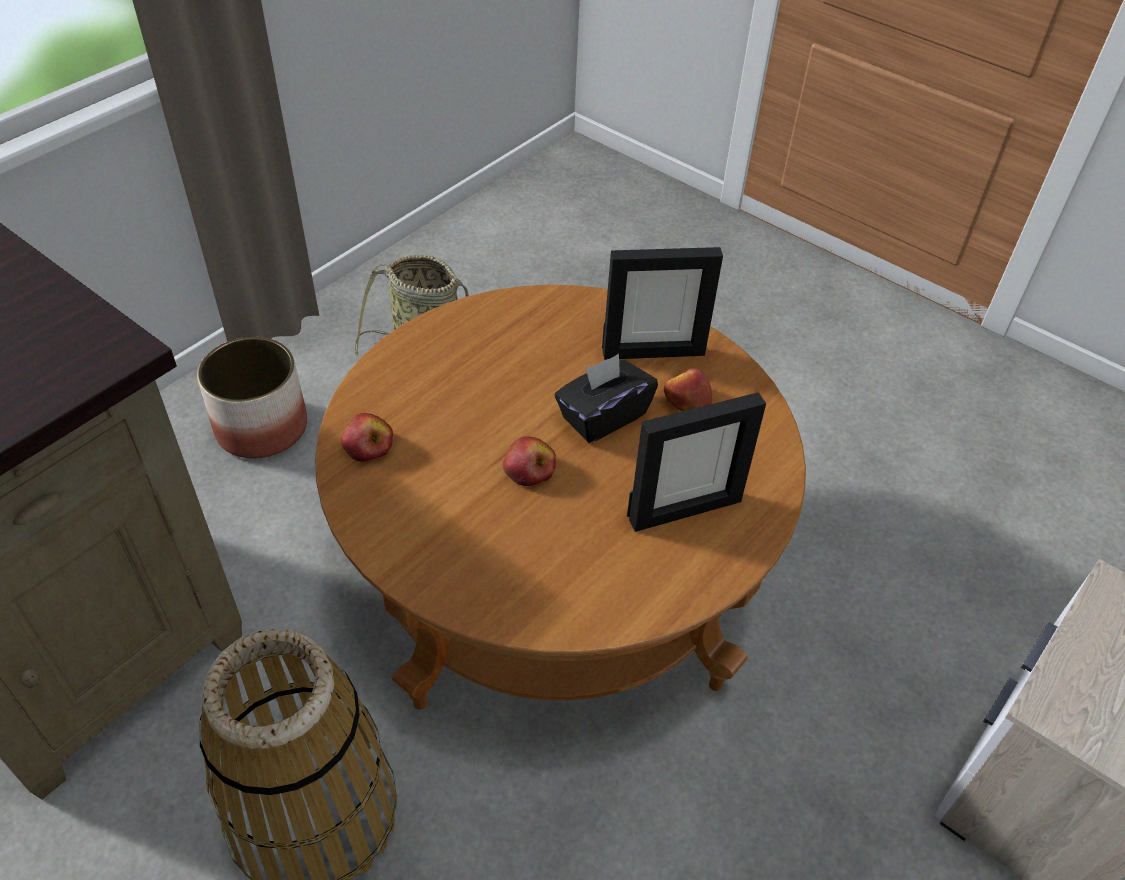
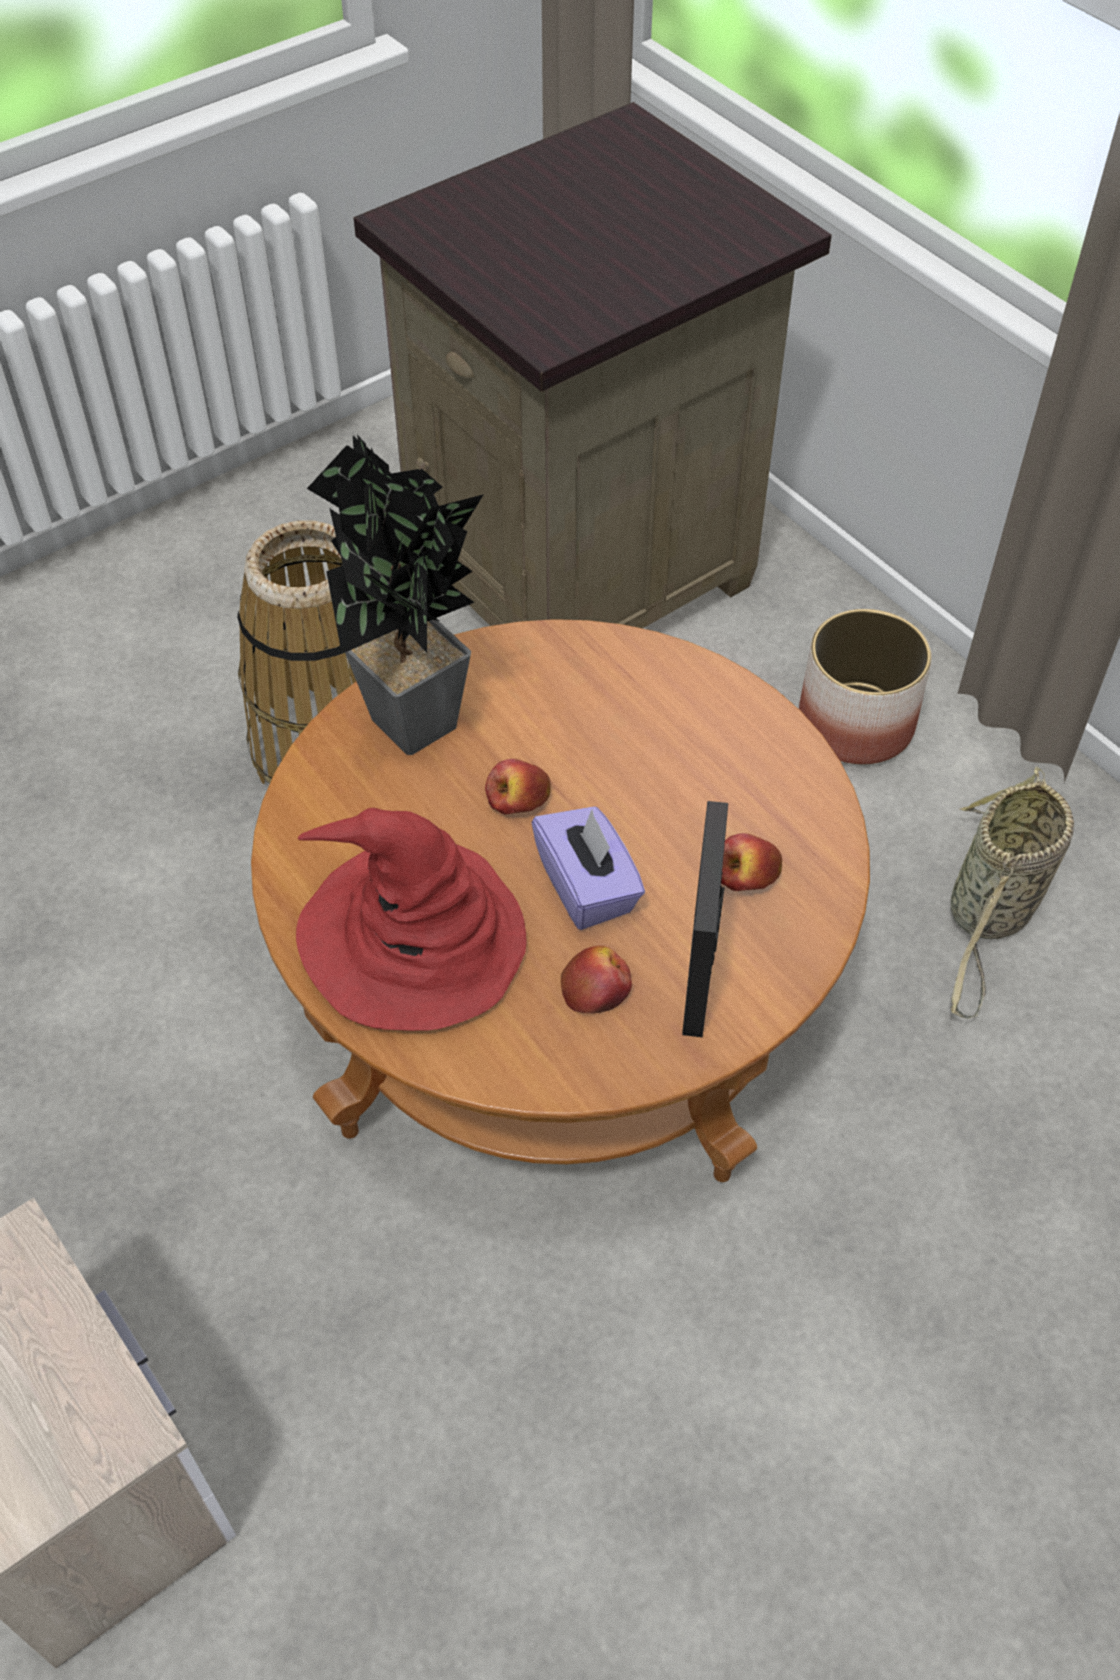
camera: 105 degrees right, 5 degrees up
apple [341,413,393,462] -> apple moved to [721,833,782,891]
black tissue box [555,354,658,443] -> purple tissue box [532,806,645,930]
picture frame [627,392,766,532] -> red hat [296,808,527,1031]
none -> potted plant [307,435,484,755]

